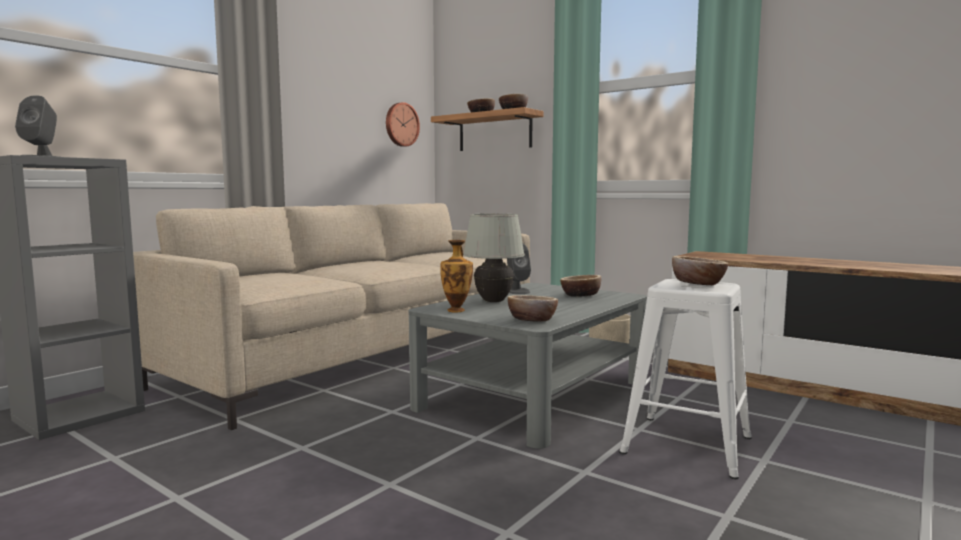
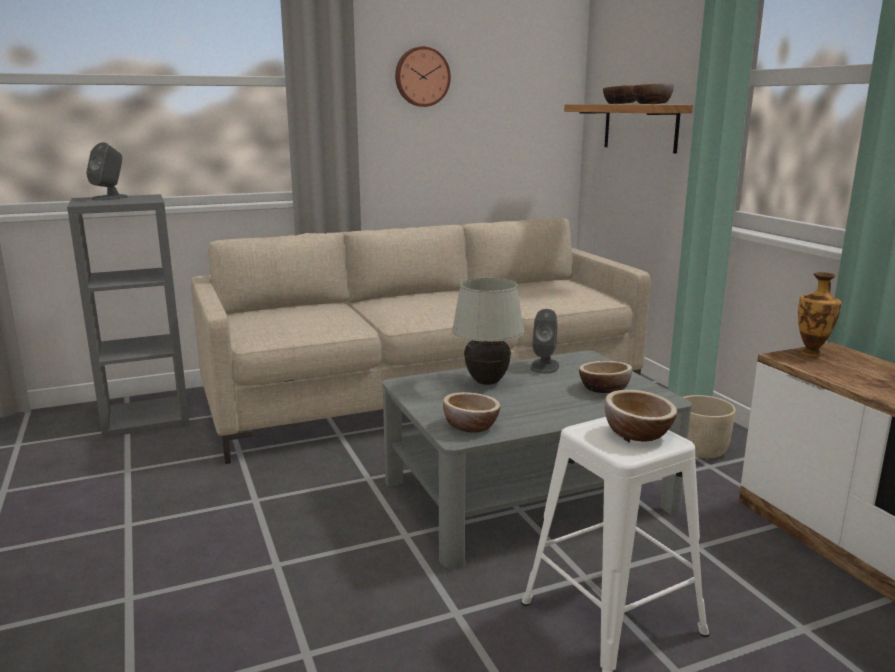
camera: 30 degrees right, 10 degrees up
wall clock [386,102,420,147] -> wall clock moved to [395,46,451,107]
vase [440,240,473,312] -> vase moved to [798,272,842,356]

